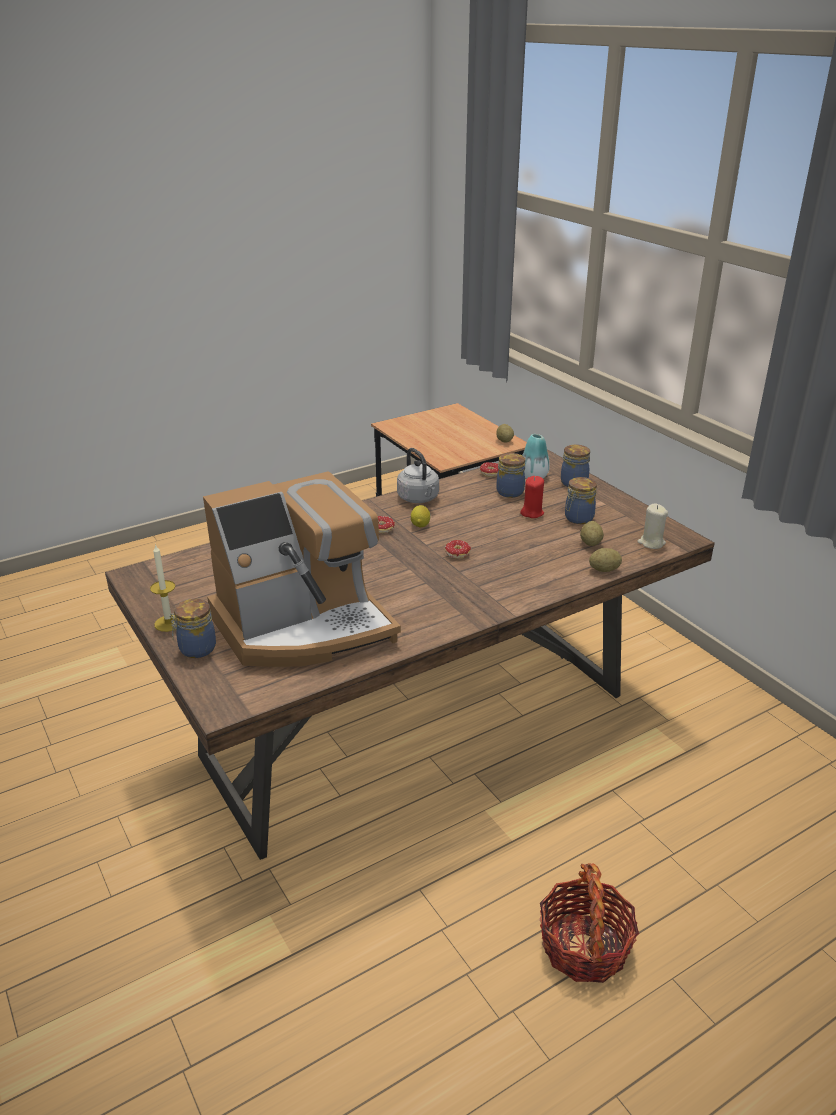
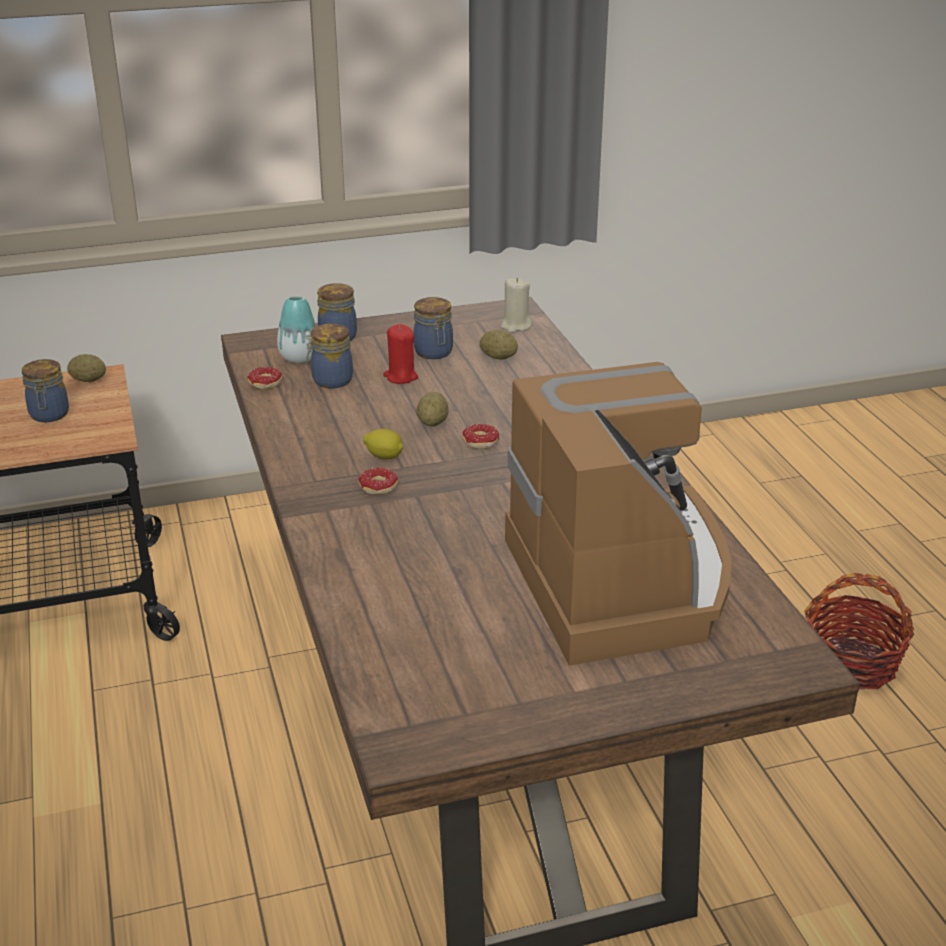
camera: 75 degrees left, 0 degrees up
candle [150,544,177,632] -> none
jar [169,599,216,658] -> jar moved to [22,359,69,422]
grey kettle [397,448,439,503] -> none
potato [589,548,622,572] -> potato moved to [416,392,449,426]

